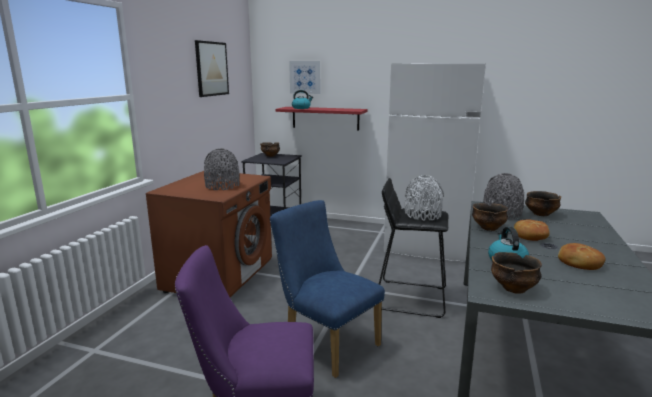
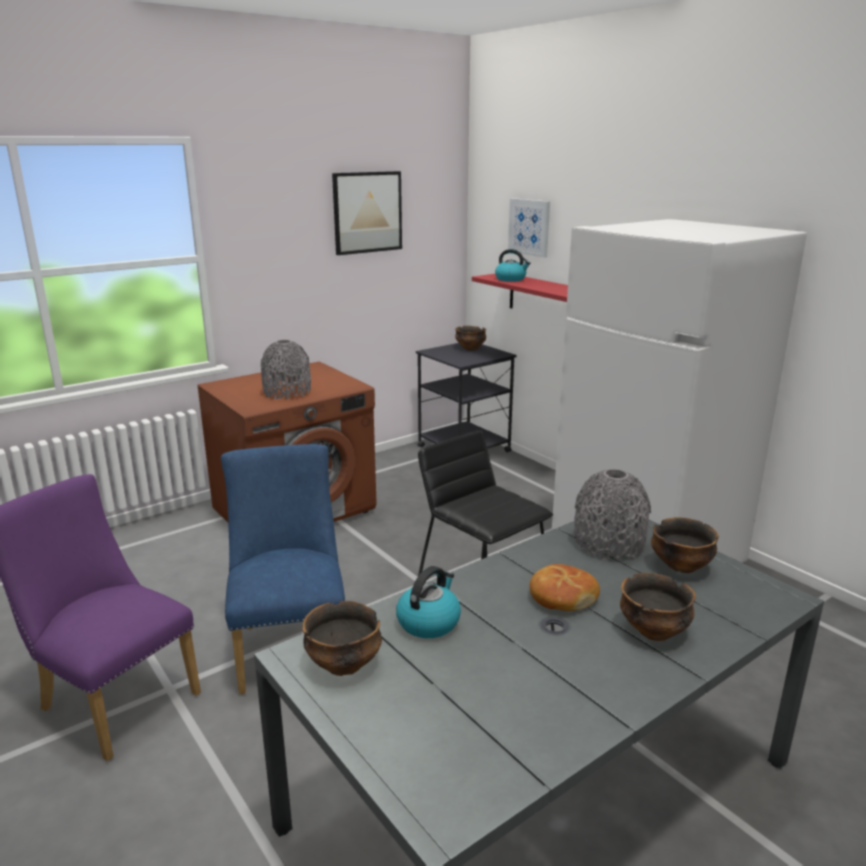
camera: 35 degrees right, 5 degrees up
grey vase [405,175,444,221] -> none
bowl [472,203,508,231] -> bowl moved to [620,572,696,641]
bread [558,243,606,270] -> none

